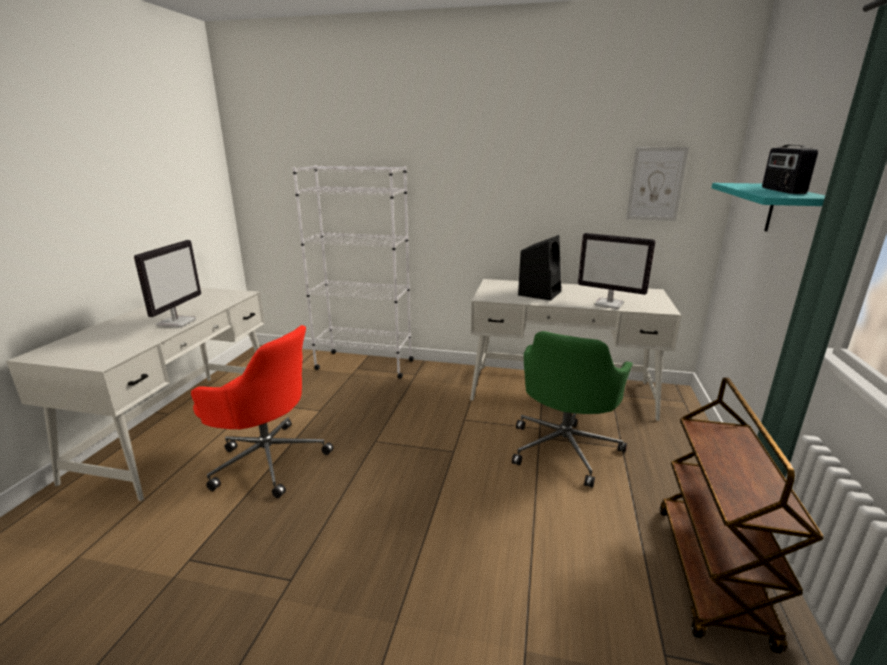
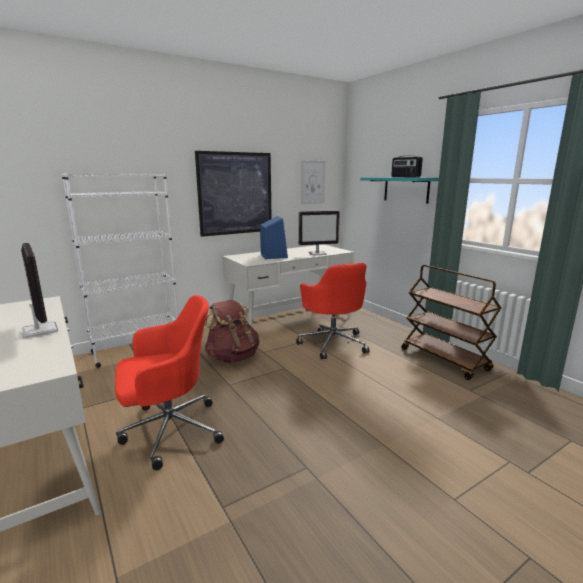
camera: 45 degrees left, 5 degrees down
green office chair [512,331,633,488] -> red office chair [296,263,369,360]
black speaker [518,235,561,301] -> blue speaker [260,216,288,259]
none -> picture [195,151,272,237]
none -> brown backpack [204,300,259,363]

